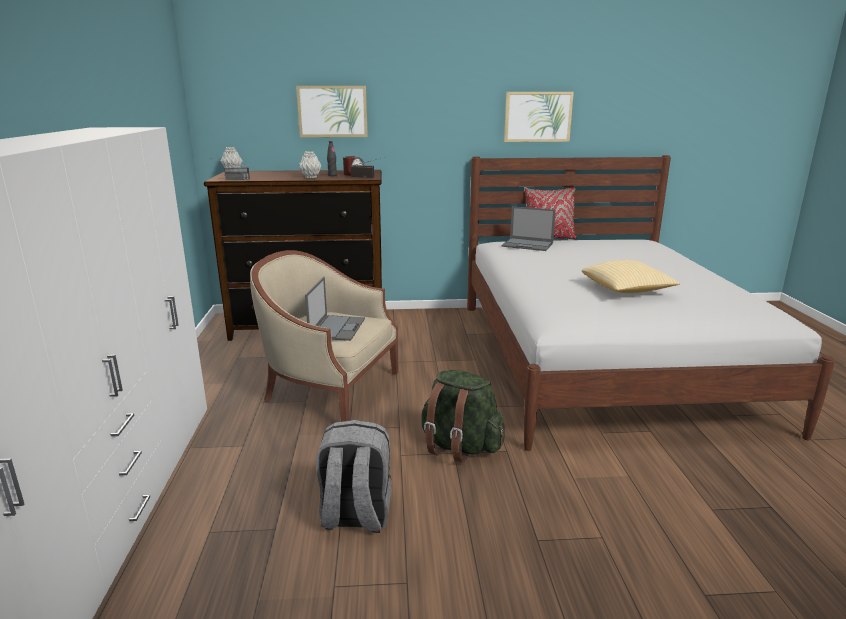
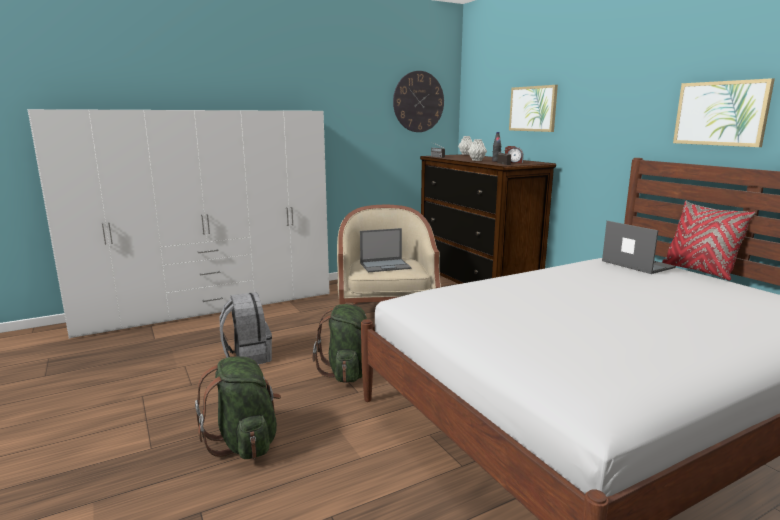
camera: 65 degrees right, 5 degrees down
laptop [502,206,556,251] -> laptop turned 150 degrees clockwise [602,221,676,274]
pillow [582,260,680,293] -> none
none -> green backpack [195,356,281,459]
none -> wall clock [393,71,444,132]

